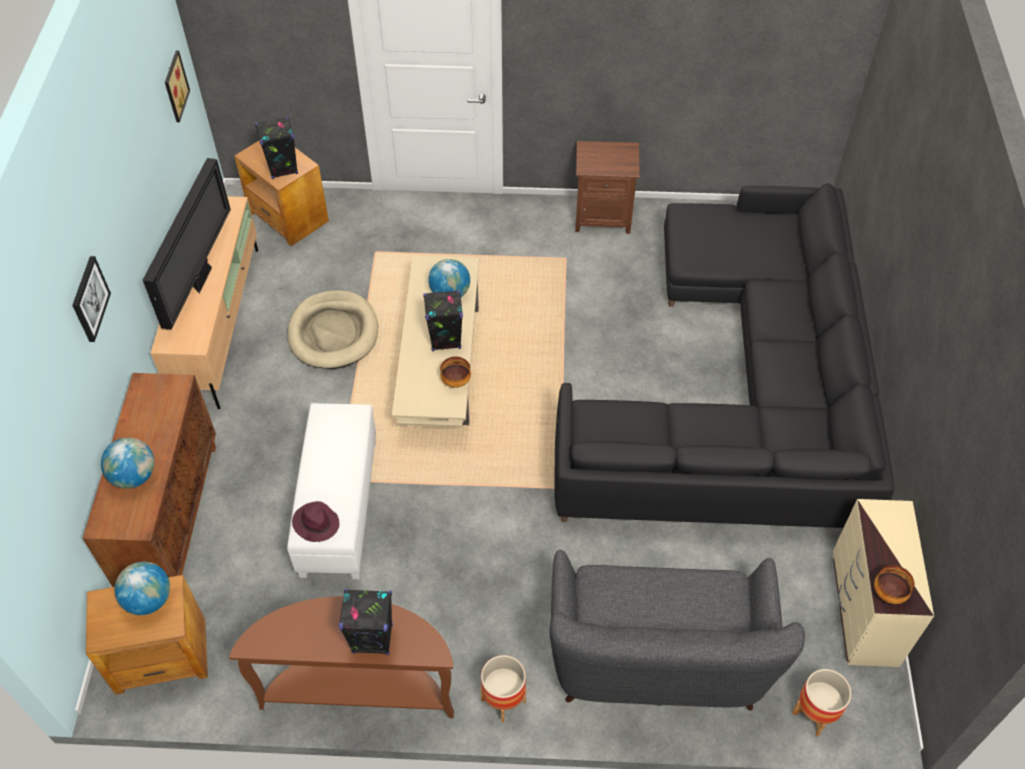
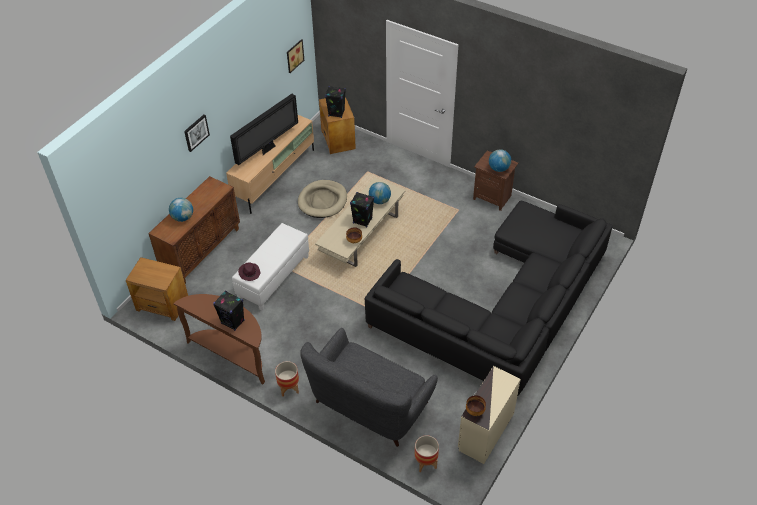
camera: 30 degrees right, 5 degrees down
globe [115,562,170,615] -> globe moved to [489,149,511,172]

